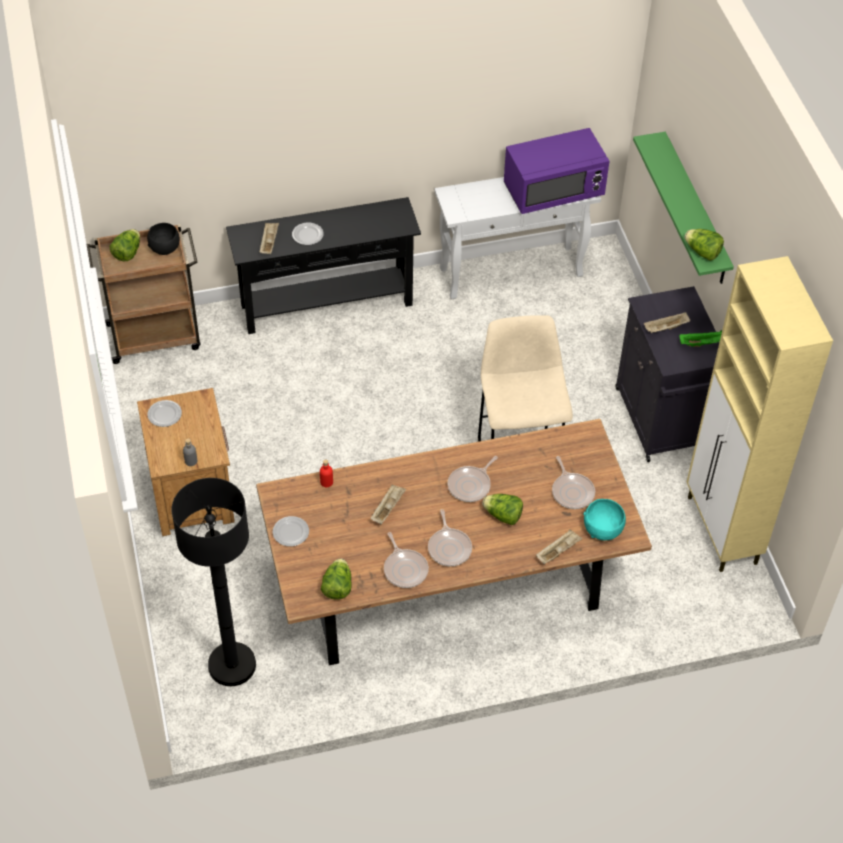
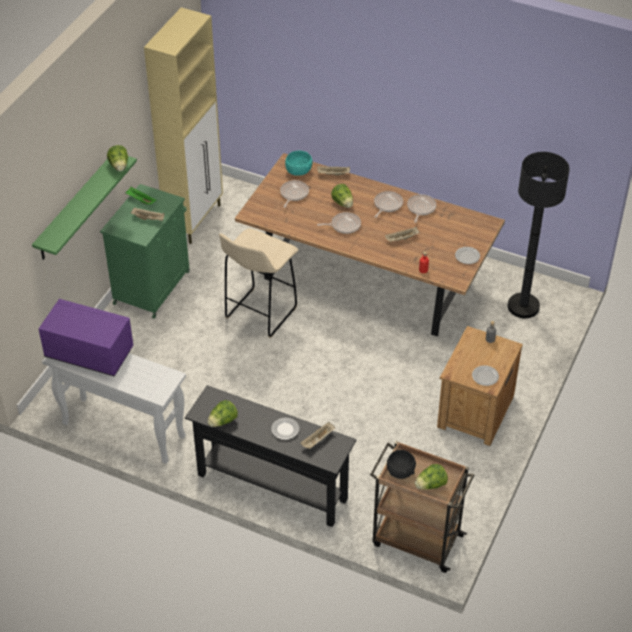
camera: 140 degrees left, 5 degrees down
lettuce [321,558,352,600] -> lettuce moved to [207,400,238,427]
black cabinet [615,286,719,462] -> green cabinet [100,184,190,319]

